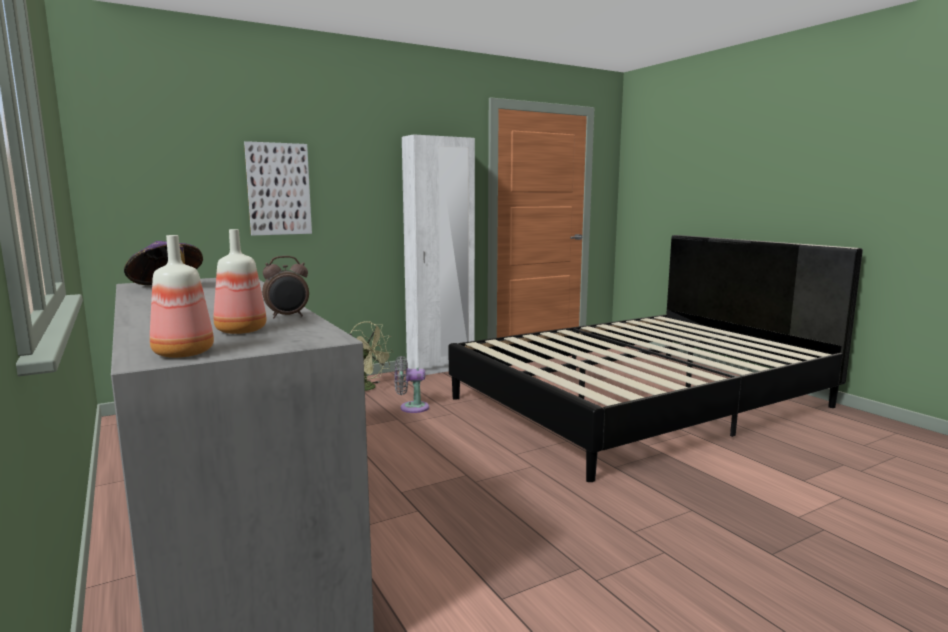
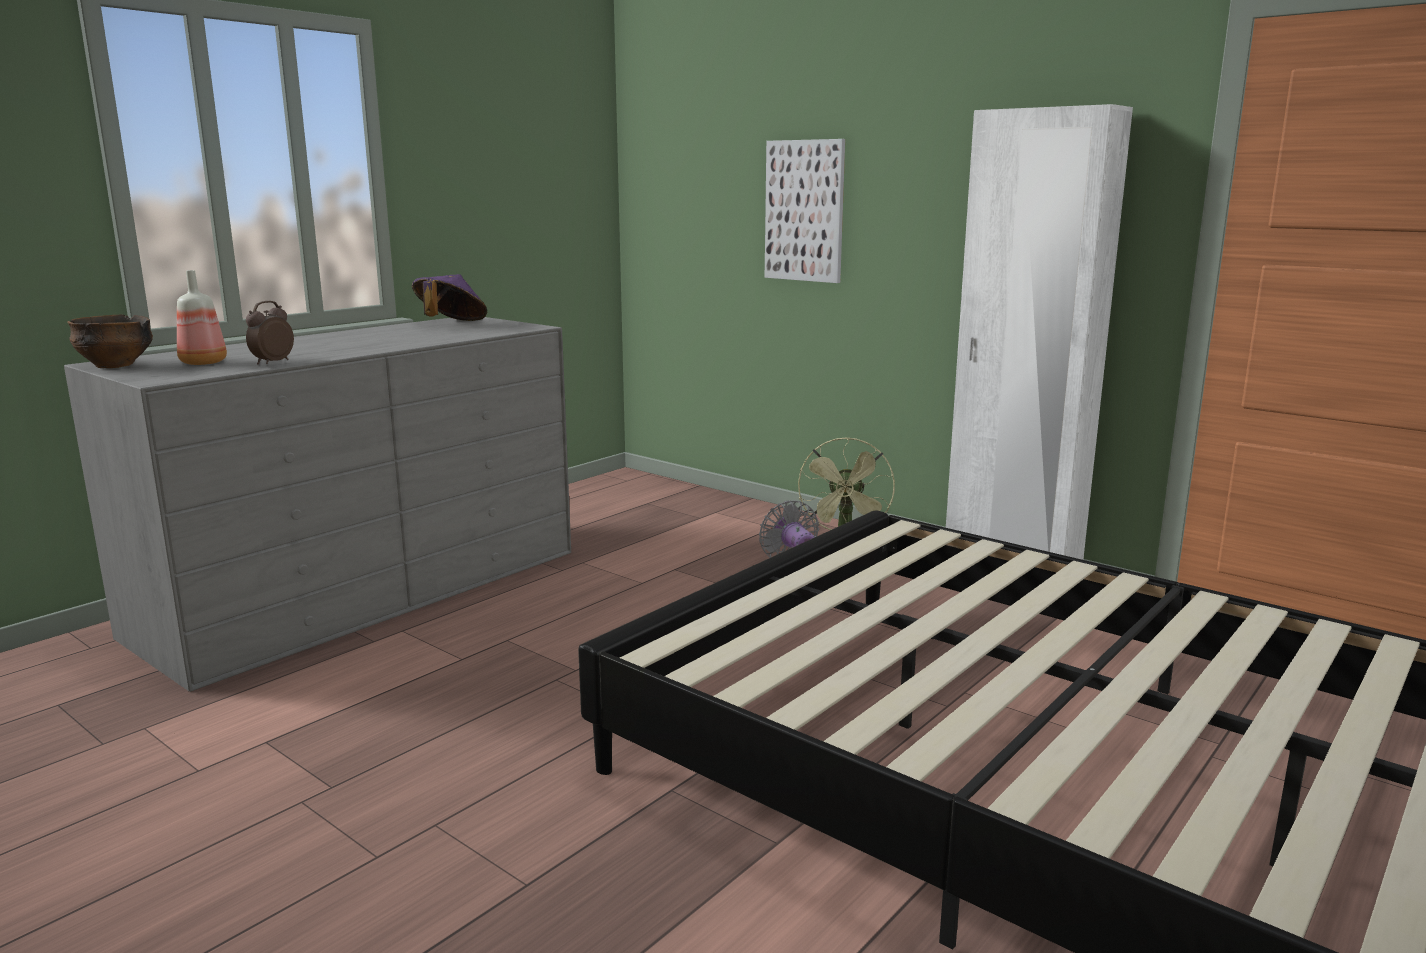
camera: 70 degrees right, 5 degrees up
bottle [150,235,214,358] -> bowl [67,315,153,368]
alarm clock [262,256,309,319] -> alarm clock turned 75 degrees clockwise [246,301,294,365]

